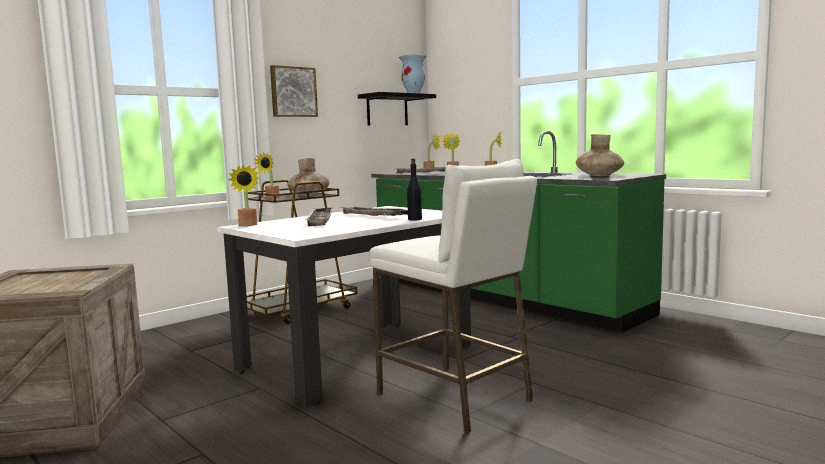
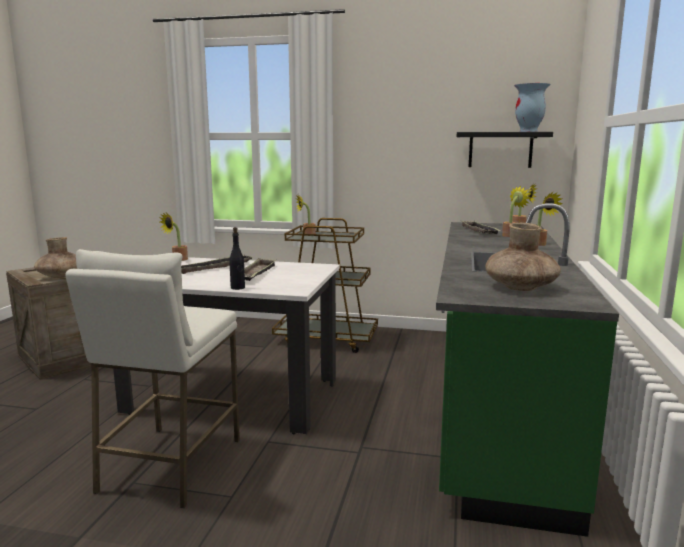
camera: 55 degrees right, 5 degrees up
picture [270,65,318,117] -> none
brown vase [287,158,330,196] -> brown vase moved to [34,237,77,278]

